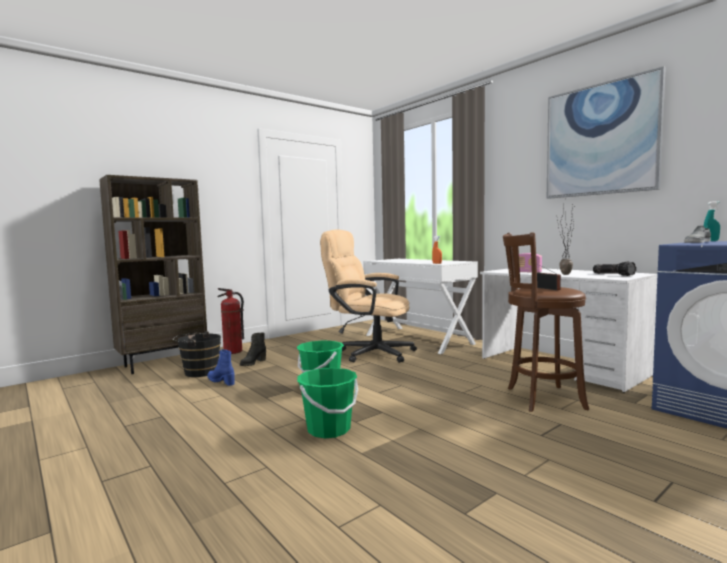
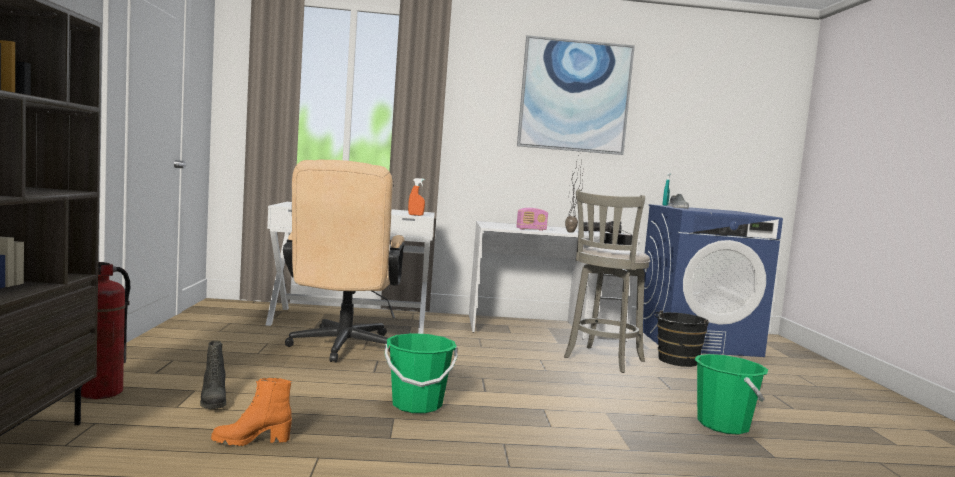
camera: 55 degrees left, 0 degrees up
black bucket [173,331,221,377] -> black bucket moved to [654,310,709,367]
blue boot [208,349,235,386] -> orange boot [211,378,292,446]
green bucket [297,368,358,438] -> green bucket moved to [694,354,768,435]
beige office chair [320,230,417,363] -> beige office chair turned 60 degrees counterclockwise [283,160,404,362]
brown stool [503,233,589,412] -> grey stool [564,189,650,373]

